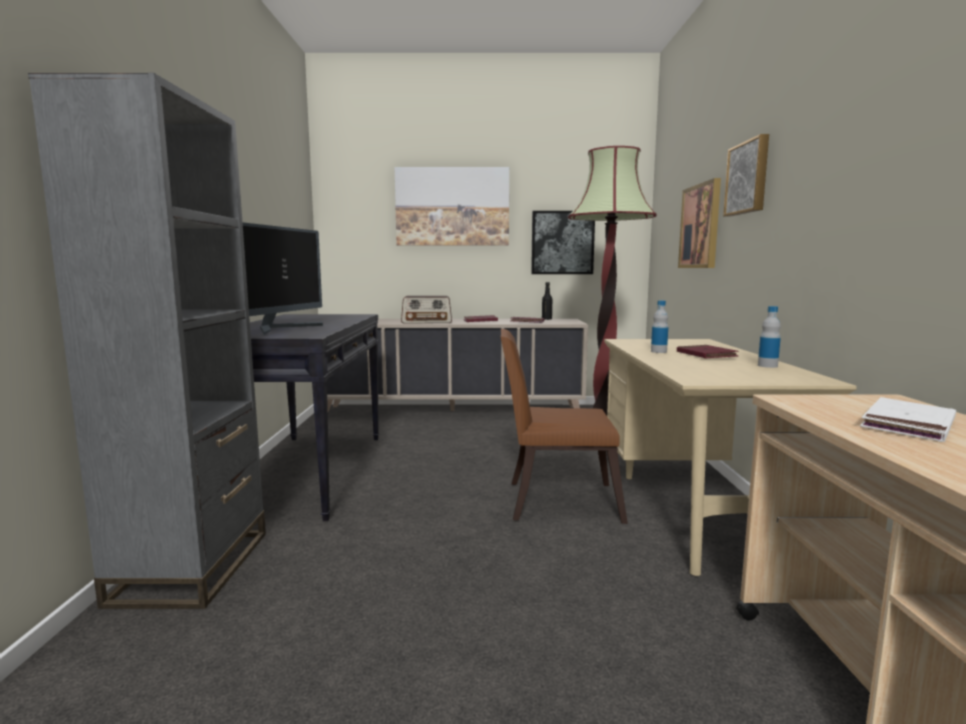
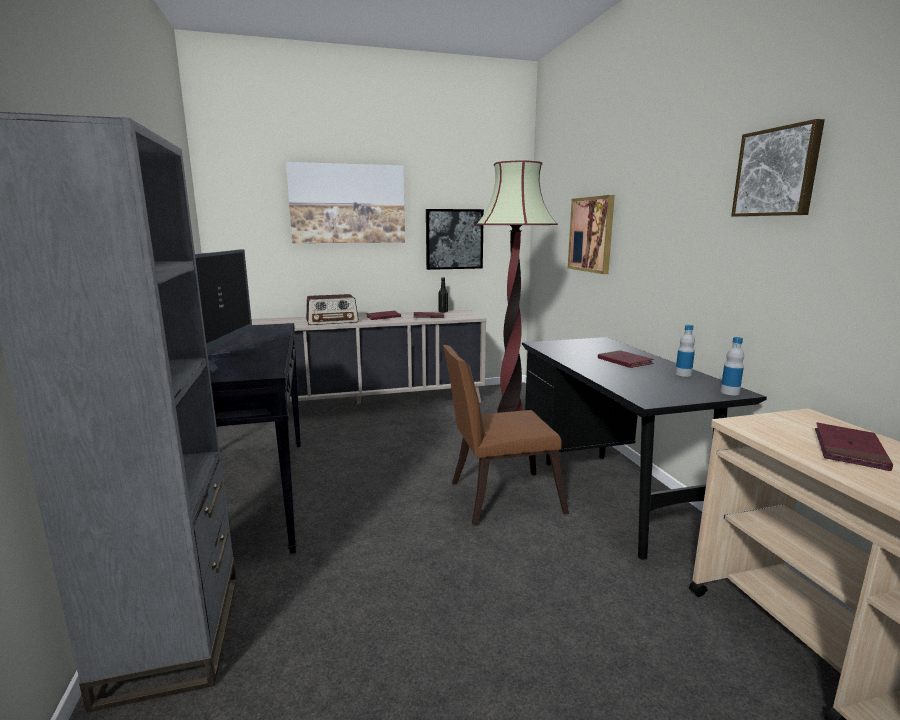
camera: 15 degrees left, 5 degrees up
beige desk [604,339,857,576] -> black desk [522,337,767,560]
bottle [651,301,668,353] -> bottle moved to [720,337,744,395]
picture [723,134,769,216] -> picture moved to [731,119,825,217]
white book [860,397,956,442] -> red book [815,423,893,471]

